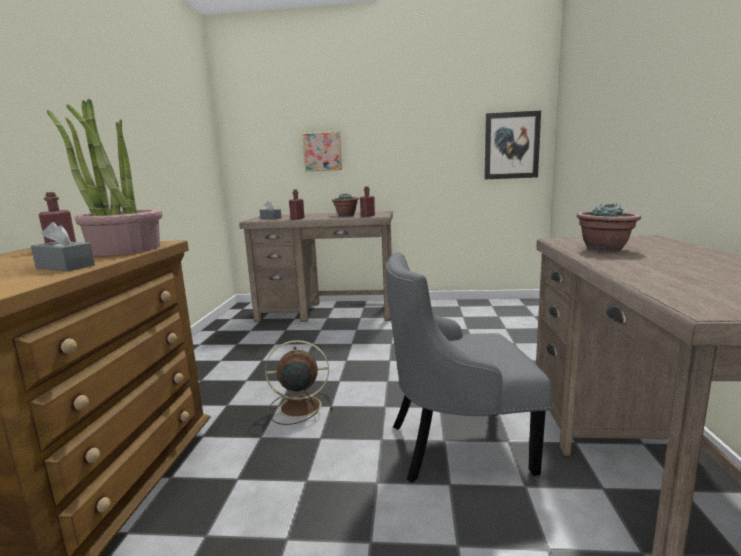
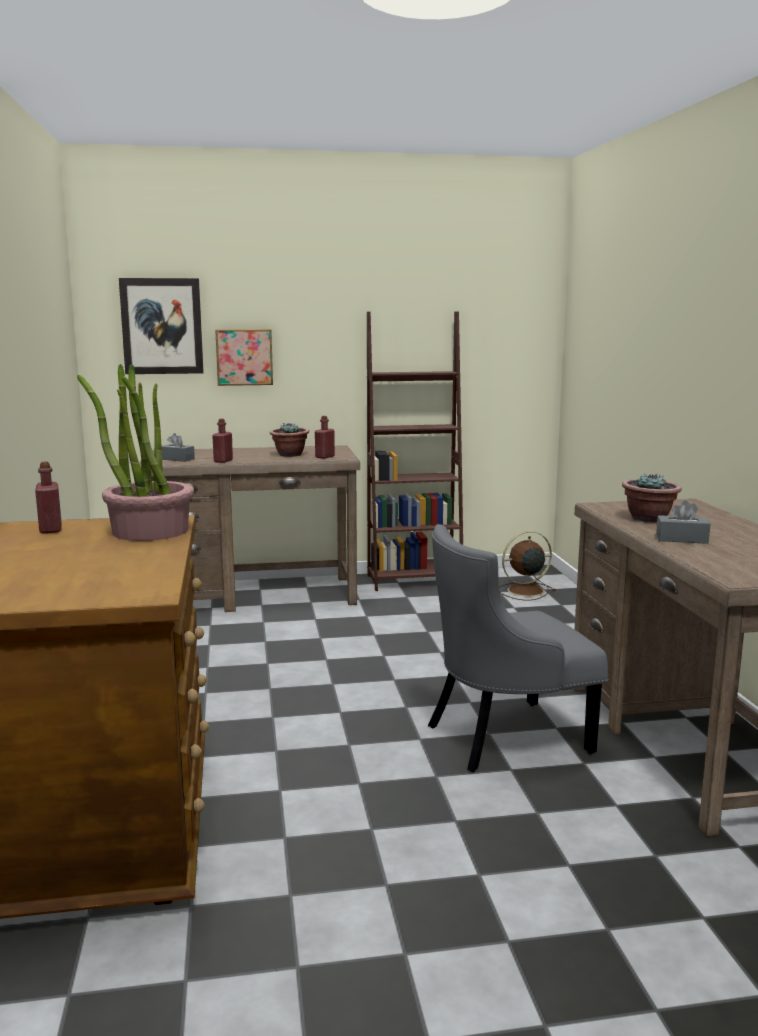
camera: 15 degrees left, 0 degrees up
grey tissue box [31,222,95,271] -> grey tissue box moved to [656,500,710,544]
brown fan [265,340,333,425] -> brown fan moved to [499,531,556,600]
picture [484,111,541,179] -> picture moved to [119,278,204,374]
none -> brown bookcase [367,312,463,591]

